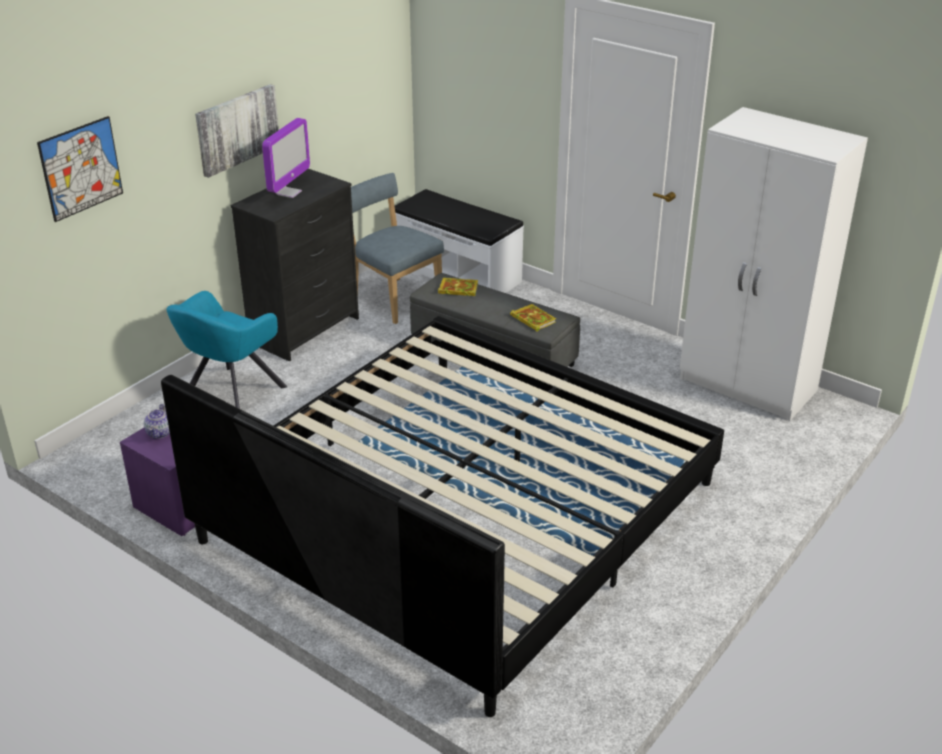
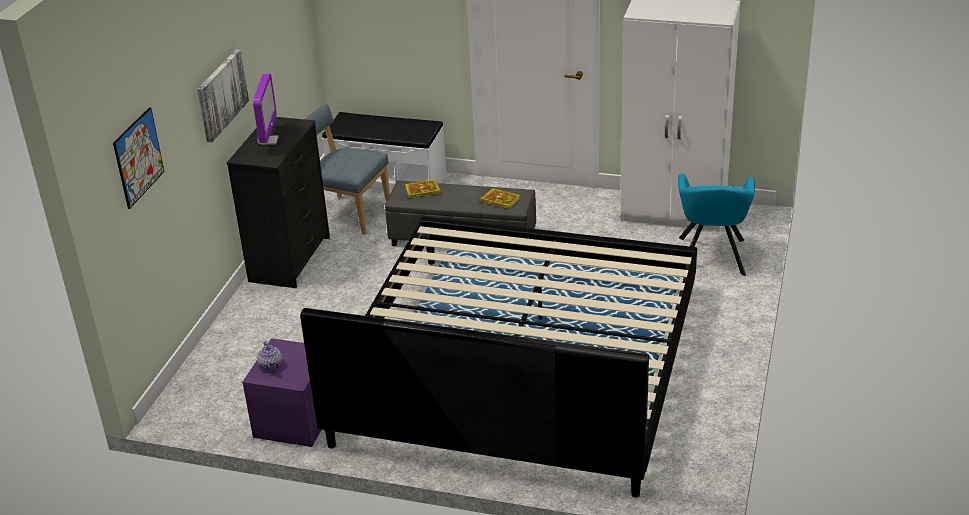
camera: 20 degrees left, 0 degrees up
turquoise armchair [166,291,287,409] -> turquoise armchair moved to [678,174,755,276]

